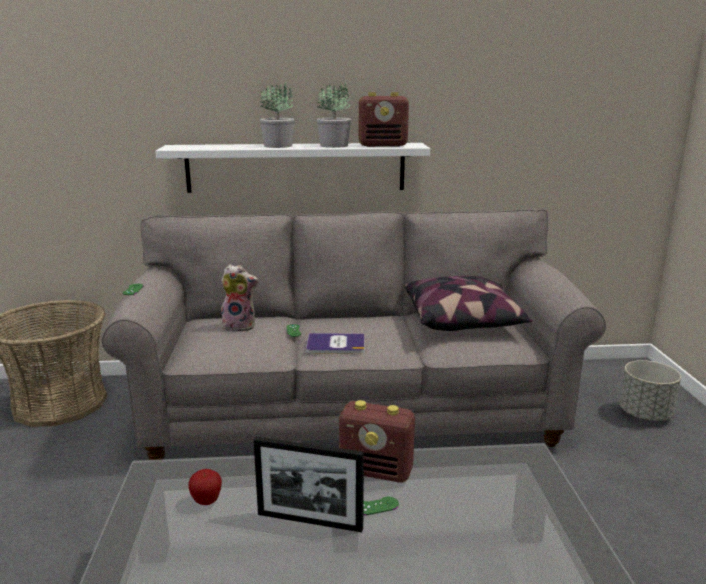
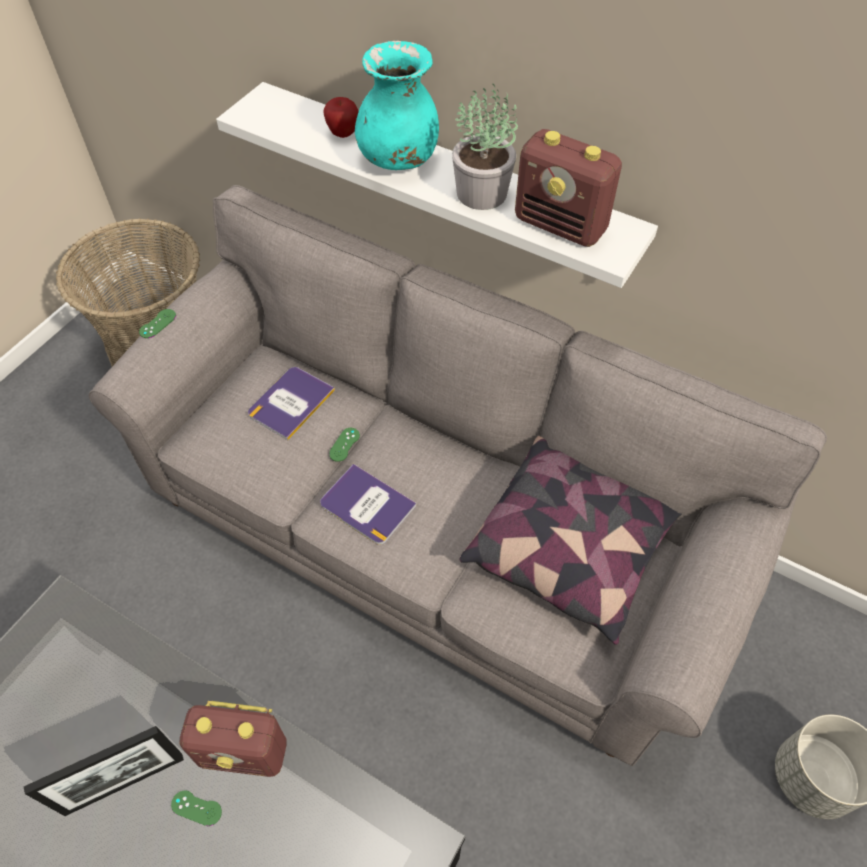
camera: 35 degrees right, 35 degrees up
apple [188,469,222,505] -> apple moved to [323,97,358,138]
plush toy [219,265,258,332] -> book [248,367,335,440]
picture frame [254,437,364,532] -> picture frame turned 75 degrees counterclockwise [24,726,184,816]
potted plant [260,82,294,148] -> turquoise vase [355,41,439,170]
radio [339,400,415,483] -> radio turned 45 degrees counterclockwise [179,701,287,777]

